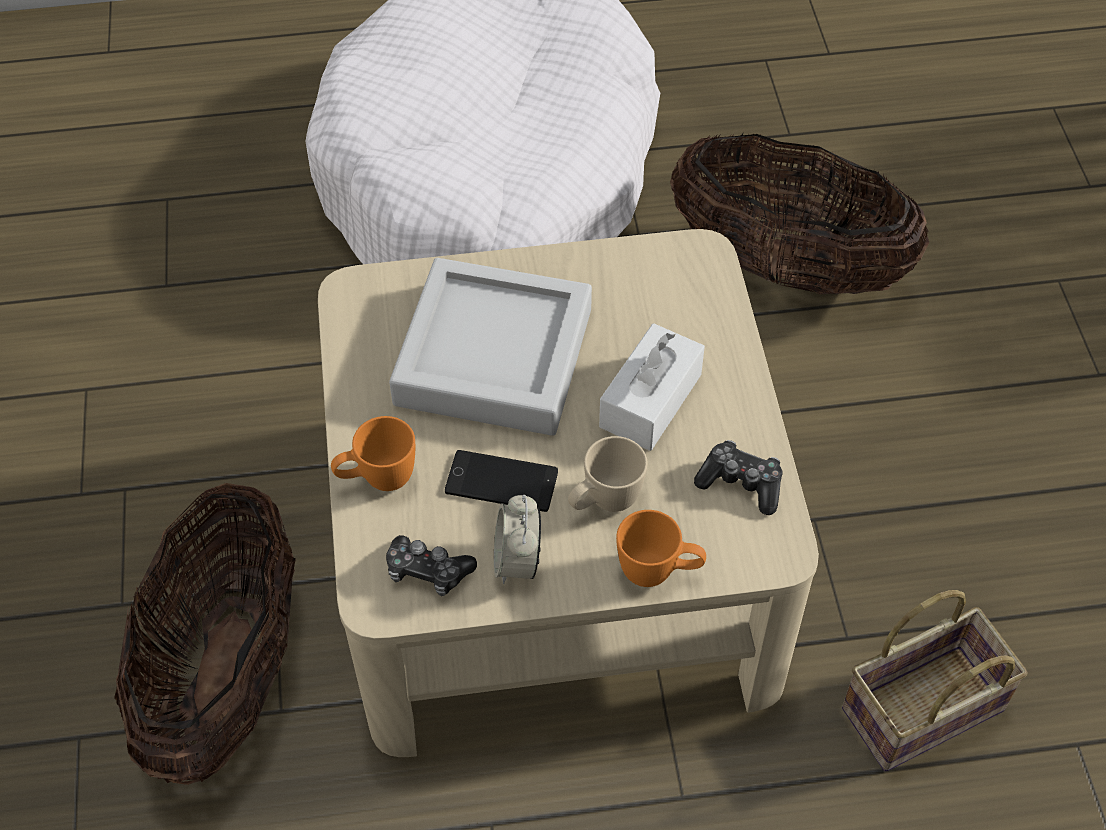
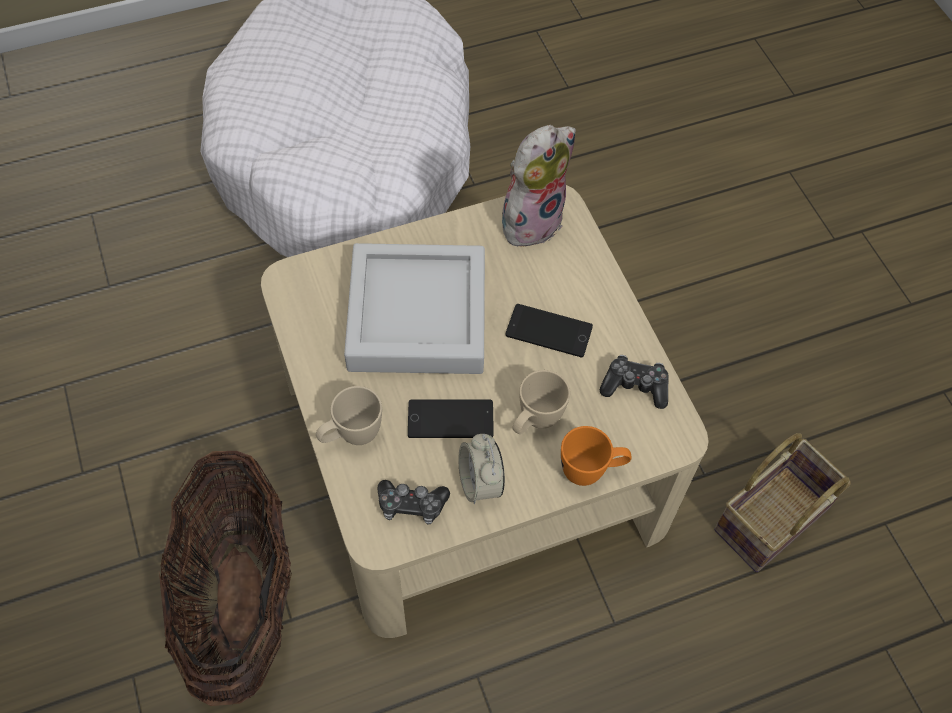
camera: 15 degrees left, 5 degrees up
orange mug [331,416,415,491] -> beige mug [316,386,382,445]
white tissue box [599,323,705,451] -> phone [506,304,593,358]
basket [670,133,929,294] -> none
none -> plush toy [502,125,576,251]

